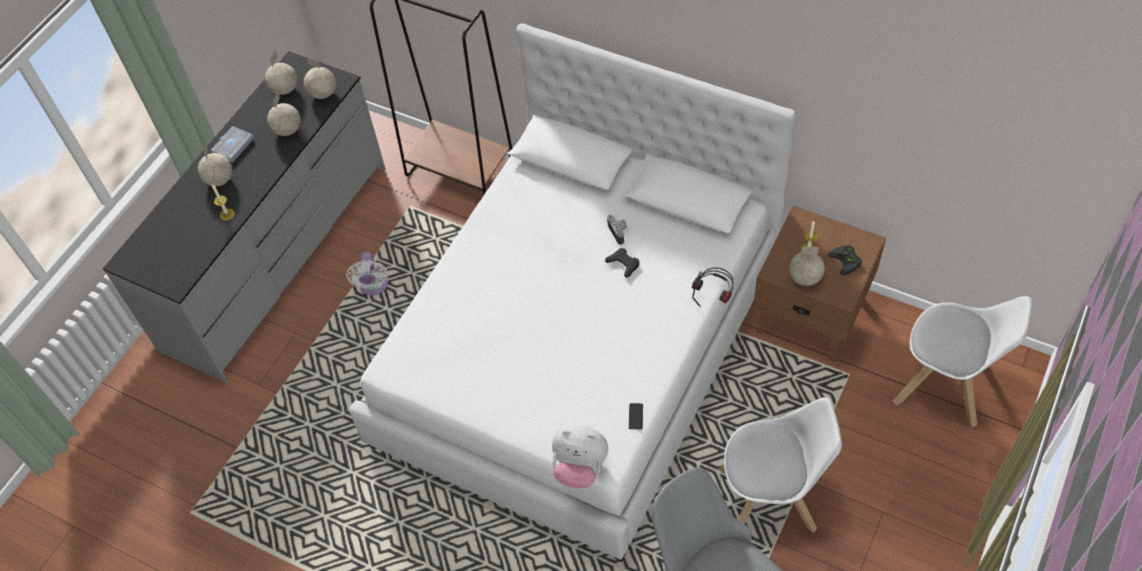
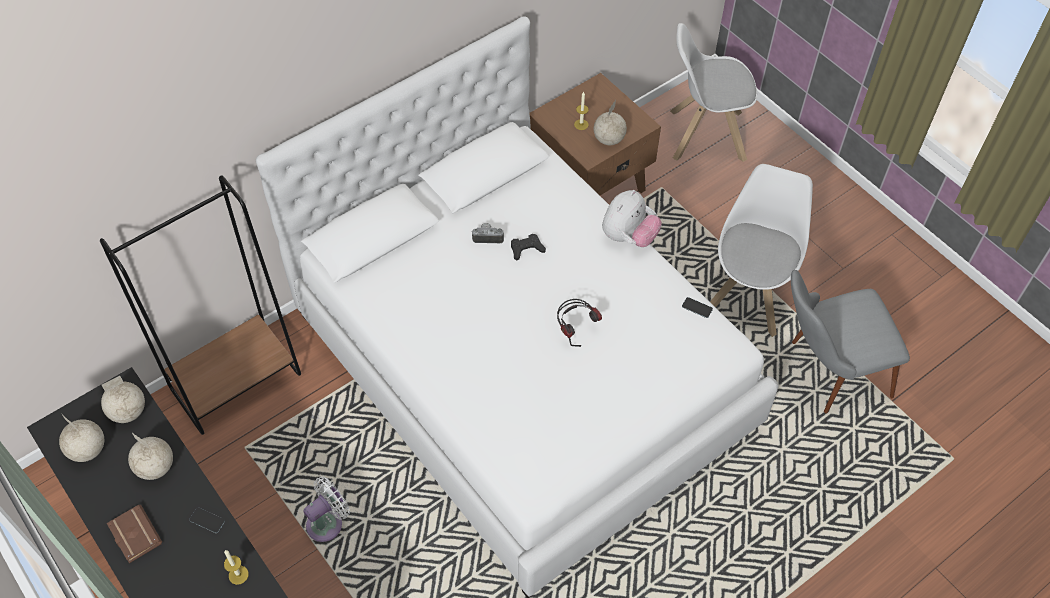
camera: 70 degrees left, 0 degrees up
globe [198,141,232,187] -> none
grey book [211,126,255,163] -> brown book [107,505,162,563]
white fan [346,251,388,295] -> white fan turned 60 degrees counterclockwise [303,477,350,542]
plush toy [552,424,608,488] -> plush toy moved to [602,190,662,247]
headphones [692,267,734,307] -> headphones moved to [557,299,602,347]
black game controller [828,246,862,275] -> none
chair [893,296,1032,427] -> chair turned 135 degrees counterclockwise [670,23,757,162]

